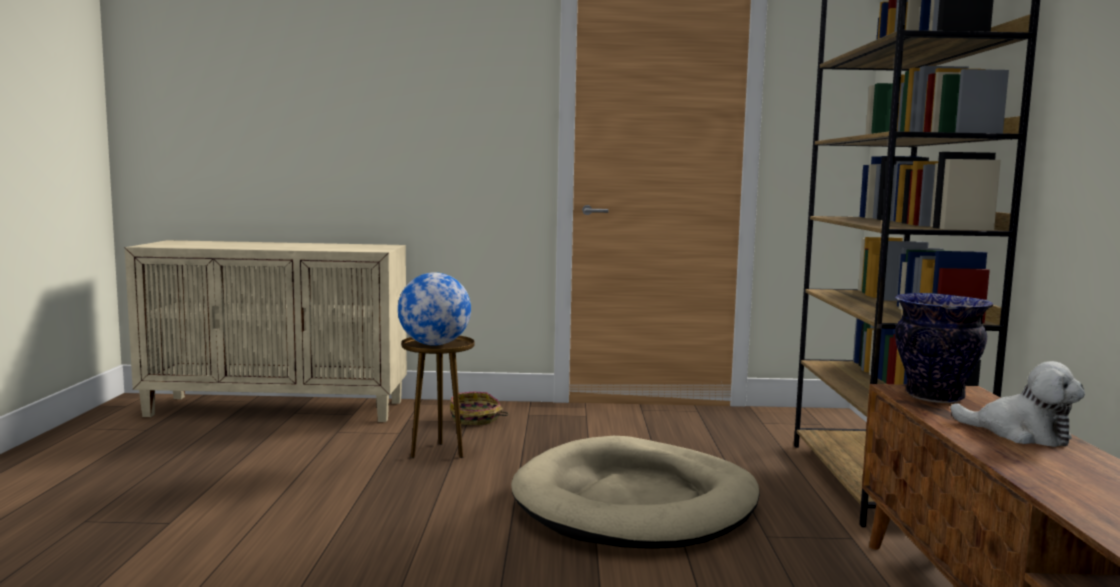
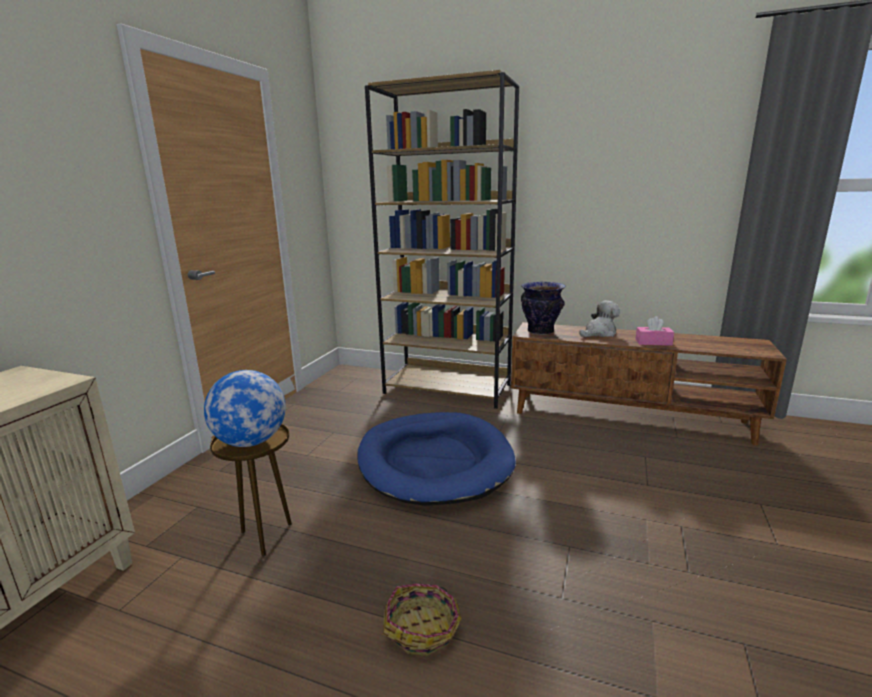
camera: 70 degrees left, 10 degrees up
basket [450,392,508,425] -> basket moved to [383,584,462,656]
beige dog bed [511,436,760,548] -> blue dog bed [357,412,516,506]
none -> pink tissue box [635,316,674,346]

